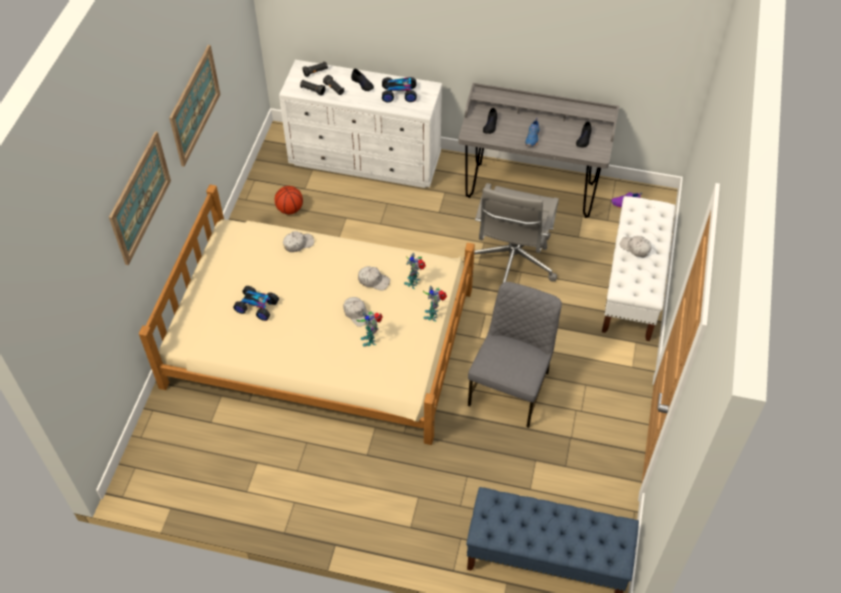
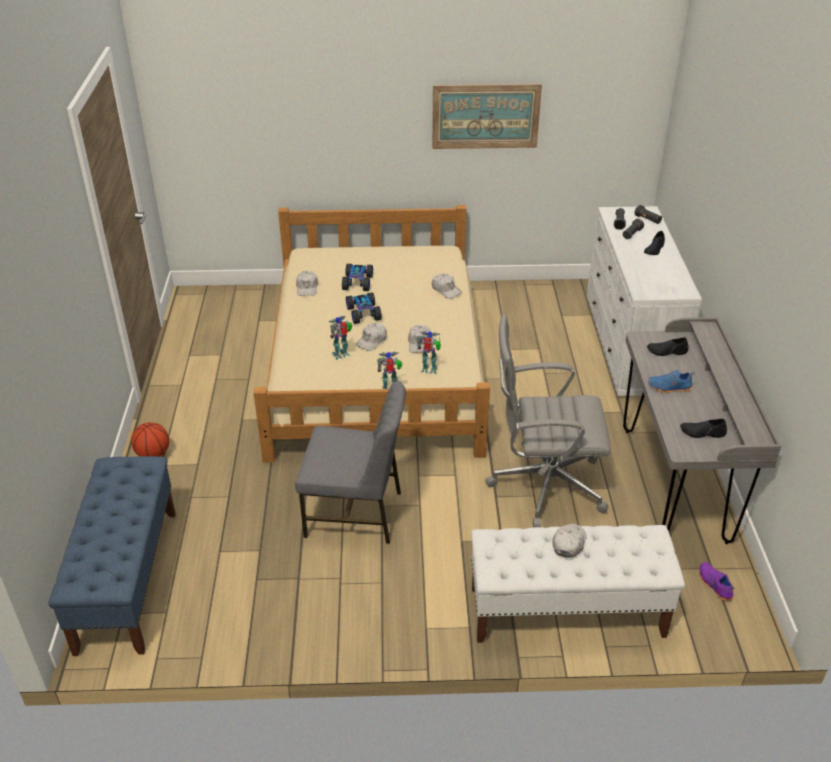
camera: 75 degrees right, 15 degrees down
picture [109,131,171,265] -> none
basketball [275,186,303,214] -> basketball moved to [131,422,169,457]
toy car [382,77,417,103] -> toy car moved to [346,292,382,324]
none -> white cap [296,271,318,296]

